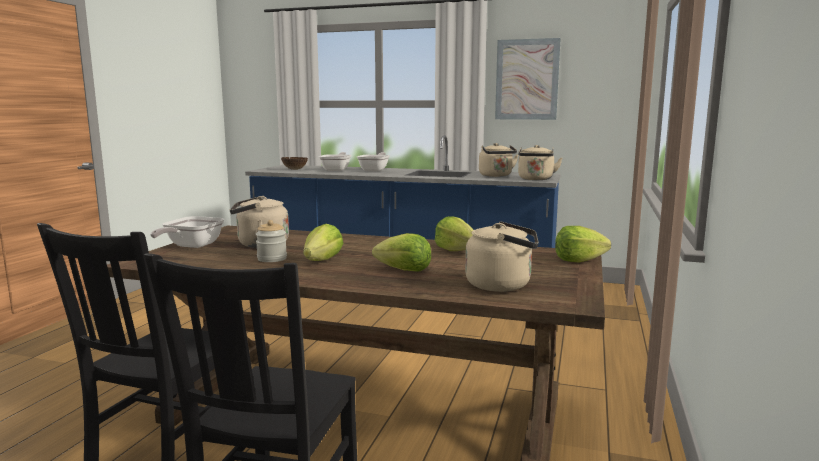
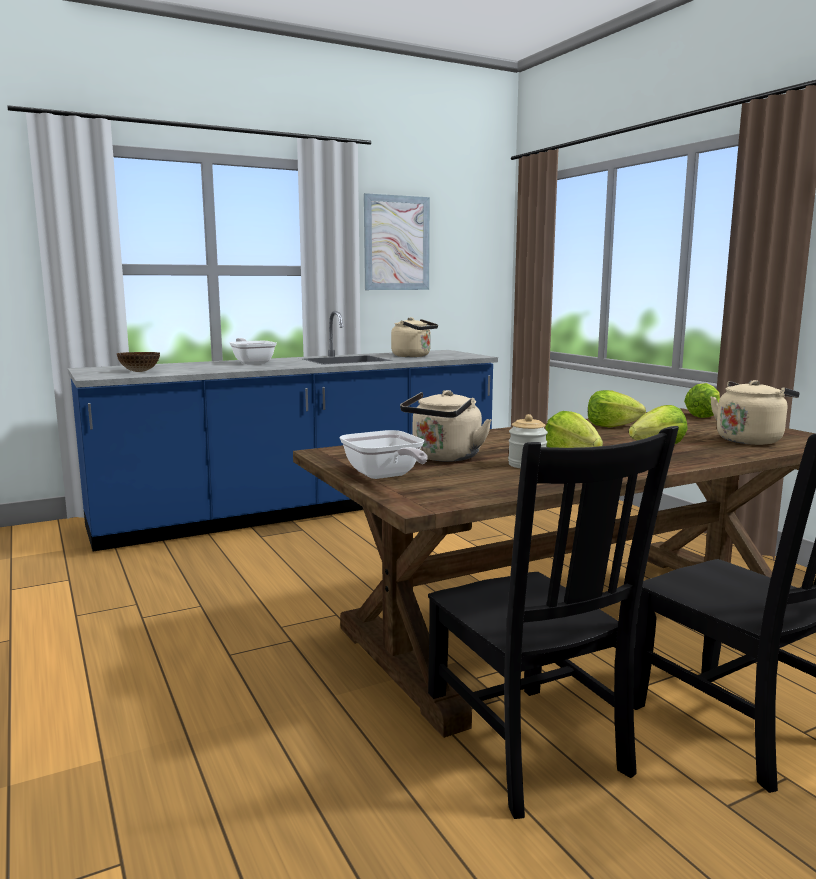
camera: 45 degrees left, 0 degrees up
frying pan [319,152,351,171] -> none
beige kettle [518,145,562,180] -> none

